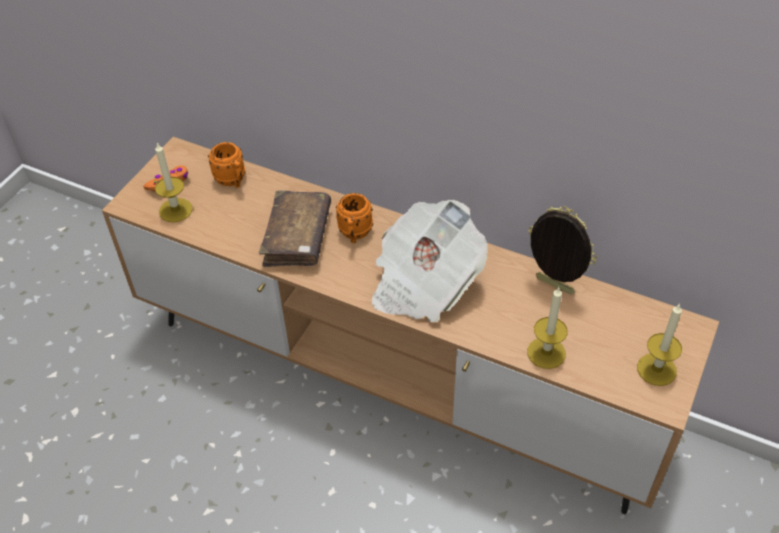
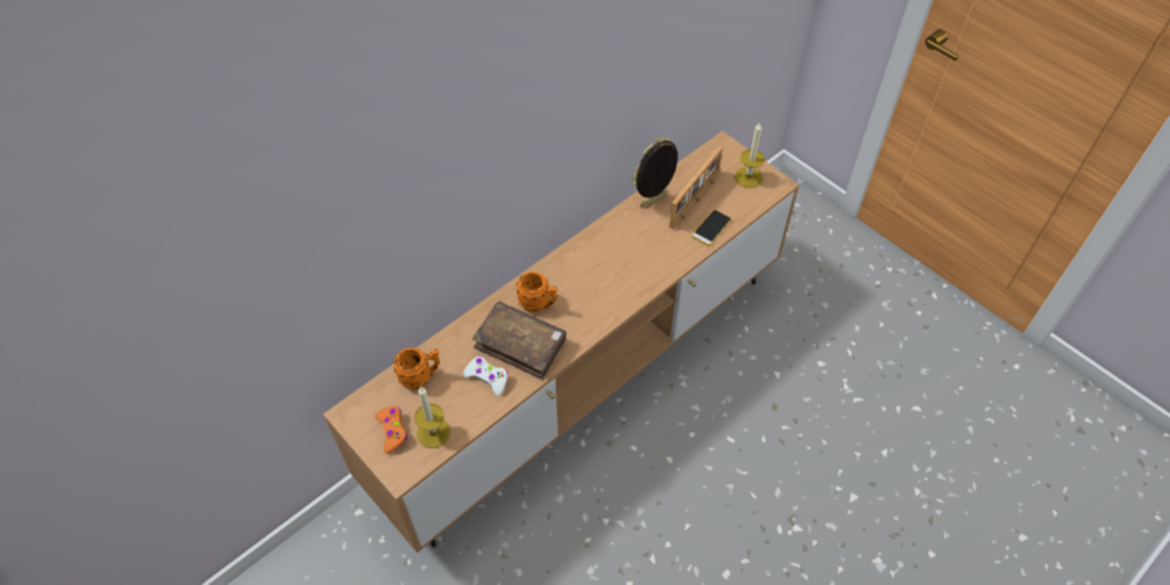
camera: 70 degrees left, 5 degrees up
newspaper [372,200,488,322] -> none
candle [527,286,568,369] -> phone [692,210,731,246]
none -> white game controller [463,356,508,396]
none -> picture frame [669,146,723,229]

